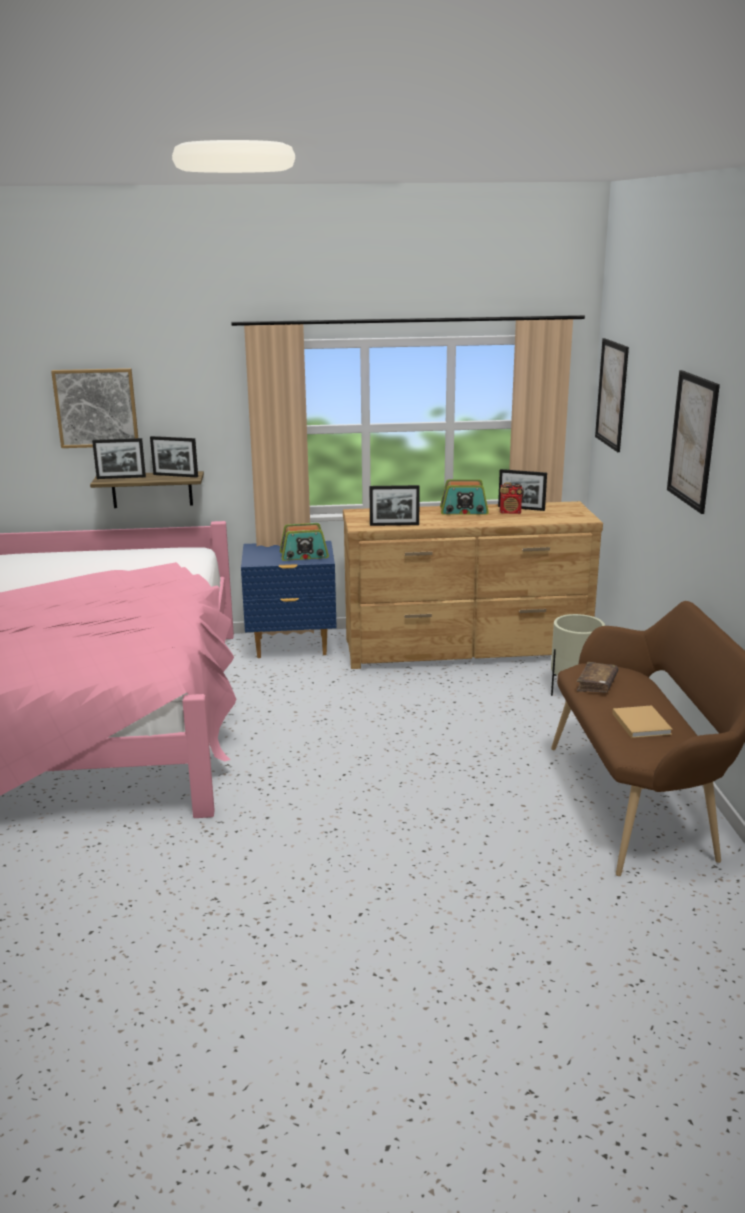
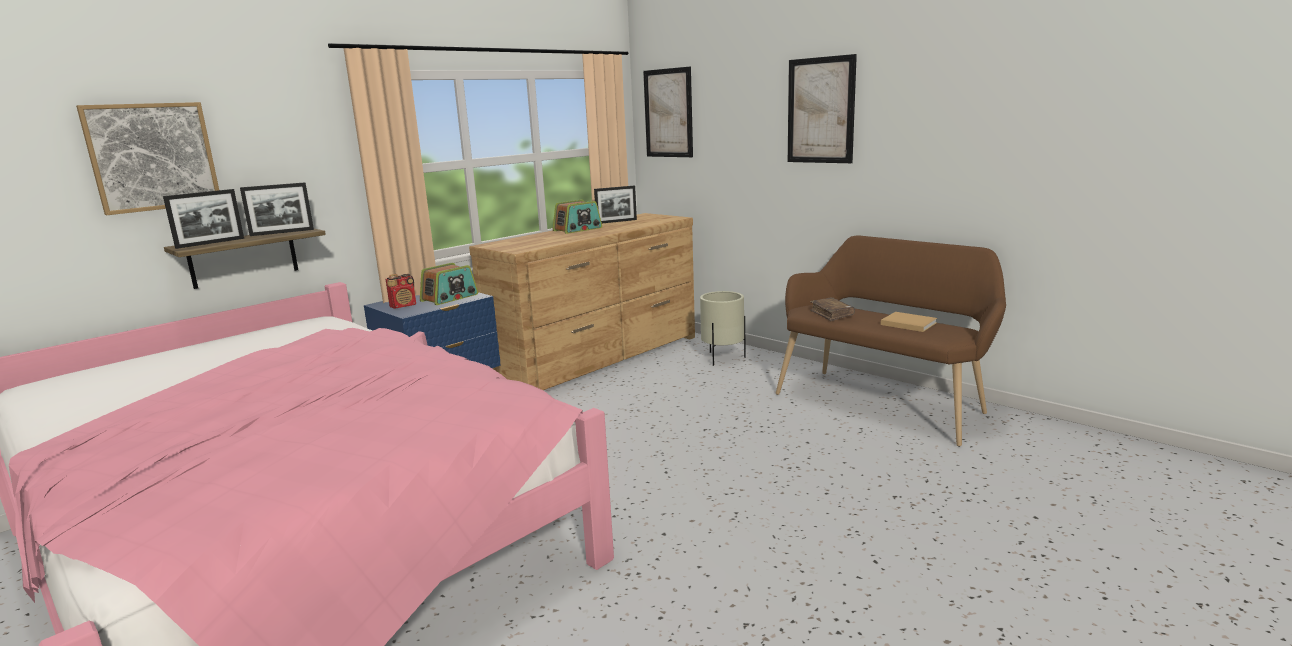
camera: 40 degrees left, 5 degrees down
picture frame [369,485,420,526] -> none
radio [500,482,524,514] -> radio moved to [386,274,416,309]

